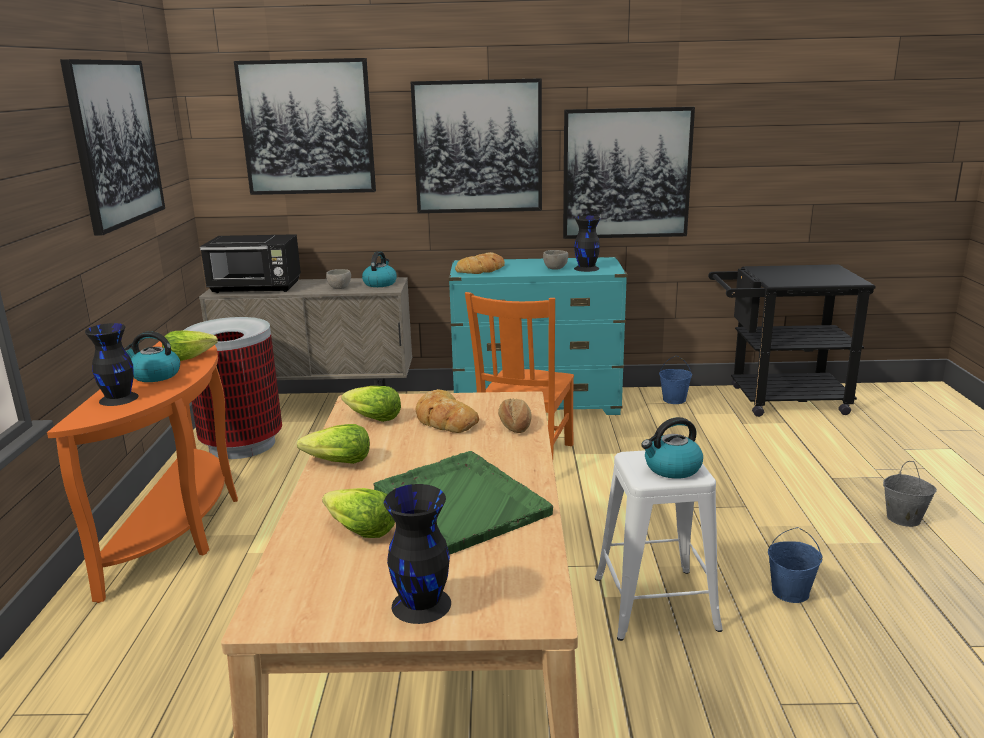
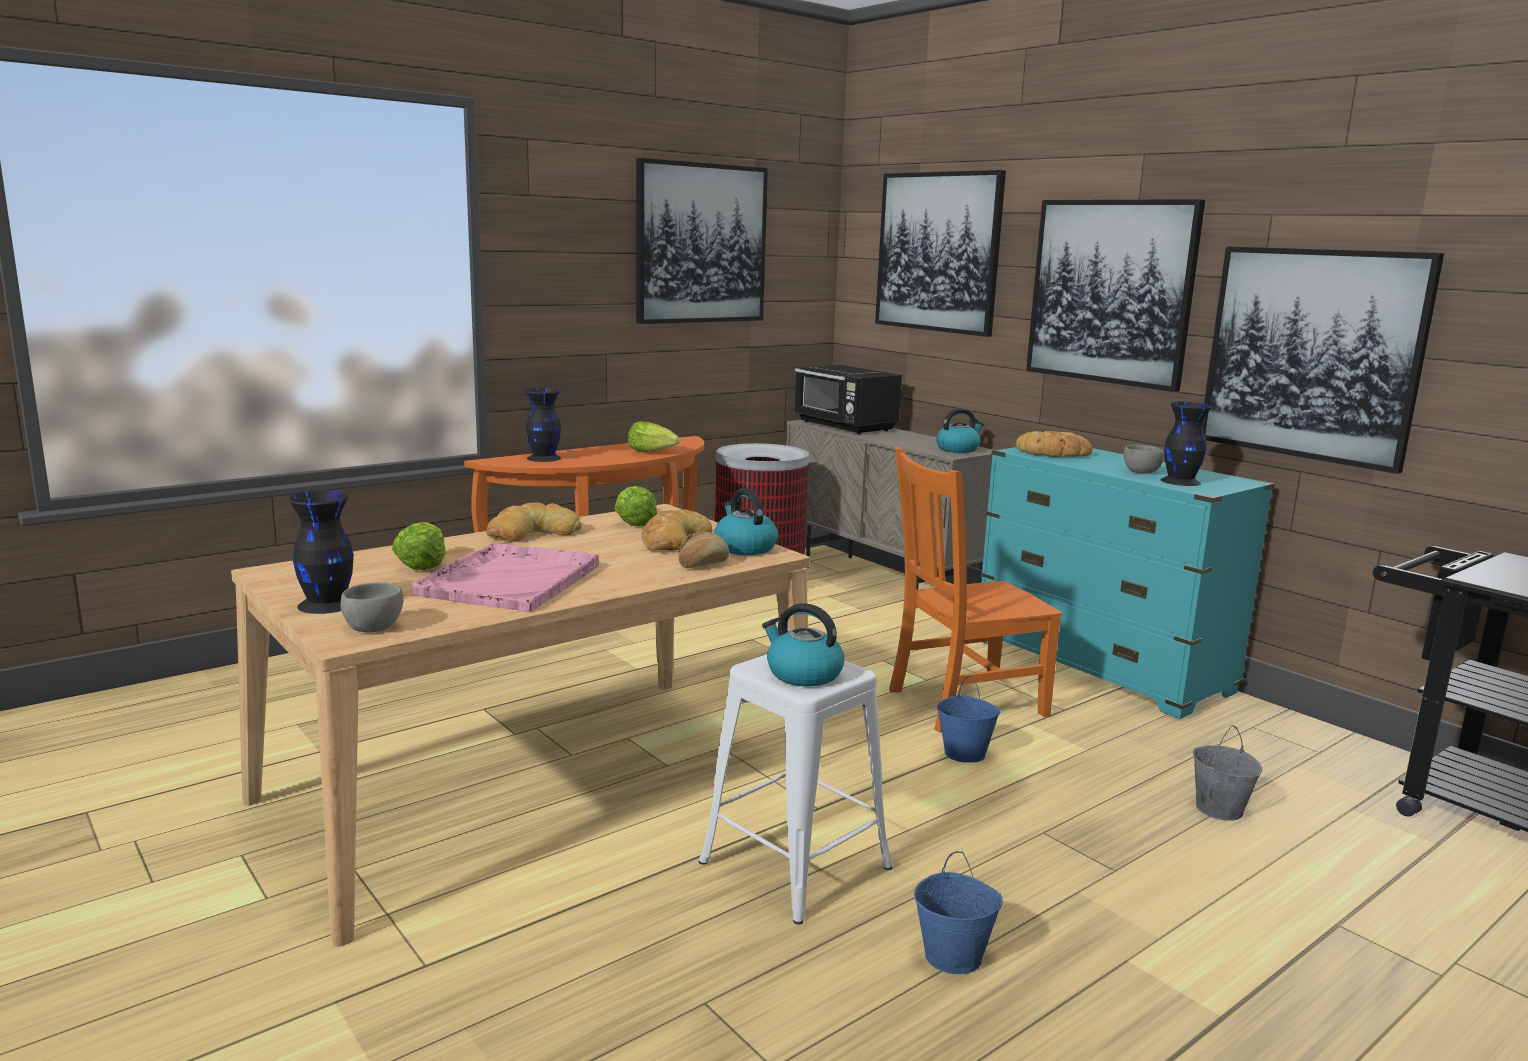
camera: 50 degrees right, 5 degrees down
kettle [124,331,180,382] -> kettle moved to [714,488,778,555]
lettuce [297,424,370,464] -> bread [486,502,582,542]
grey bowl [326,269,351,289] -> grey bowl moved to [340,582,404,633]
green tray [373,451,553,555] -> pink tray [412,543,599,612]
blue bucket [659,356,692,404] -> blue bucket moved to [937,675,1000,763]
grey bucket [883,461,937,527] -> grey bucket moved to [1193,725,1262,821]

